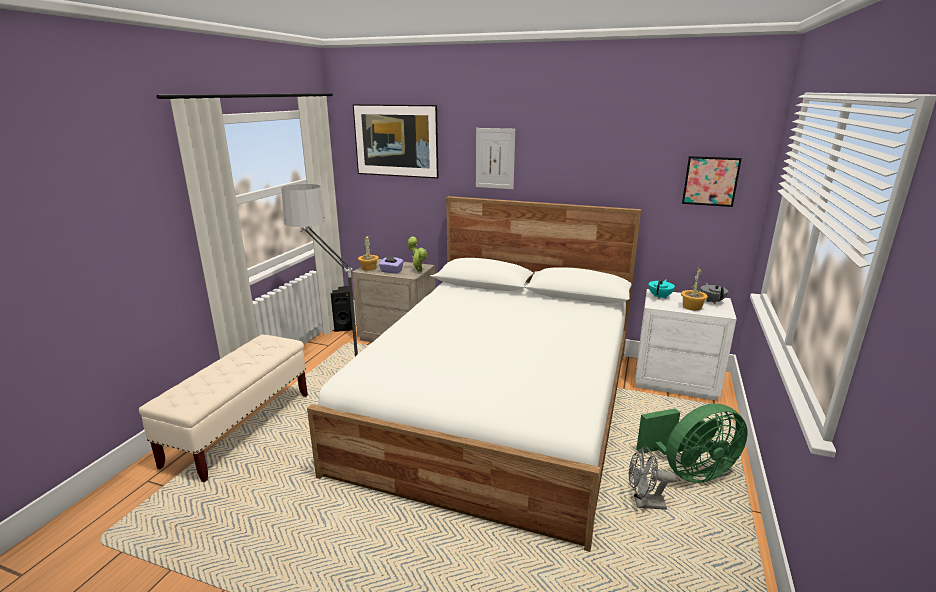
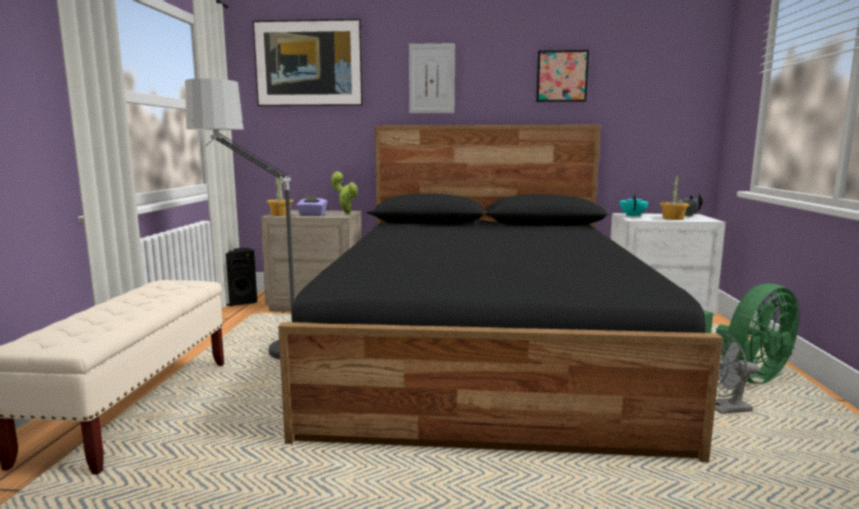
camera: 15 degrees left, 10 degrees down
white bed [307,196,641,552] -> black bed [278,125,723,462]
picture [682,156,742,207] -> picture moved to [536,50,589,102]

